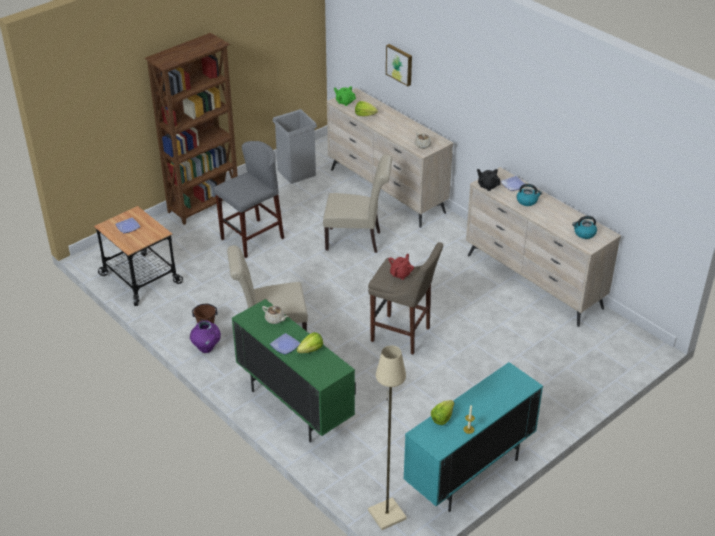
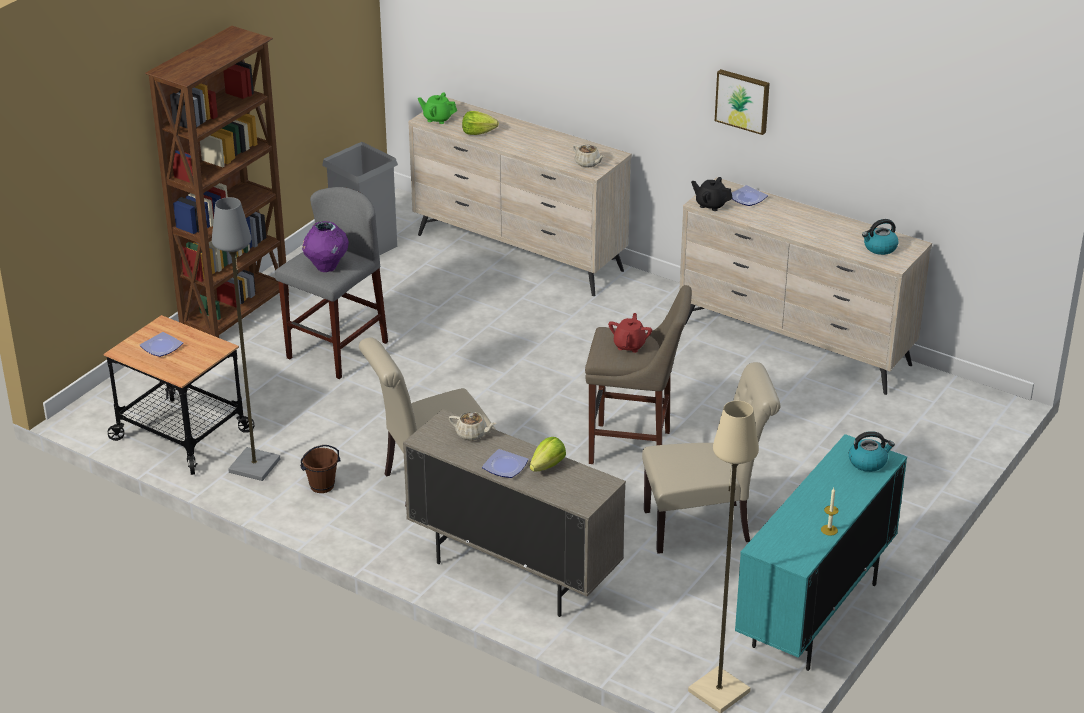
camera: 15 degrees left, 5 degrees down
purple vase [190,320,221,353] -> purple vase moved to [302,221,349,272]
green cabinet [232,299,356,443] -> beige cabinet [403,409,626,617]
beige chair [323,155,392,253] -> beige chair moved to [642,362,781,554]
picture [386,44,412,86] -> picture moved to [715,69,770,135]
lettuce [431,400,454,425] -> none
kettle [517,184,542,206] -> kettle moved to [849,431,895,472]
none -> grey floor lamp [212,197,280,481]

